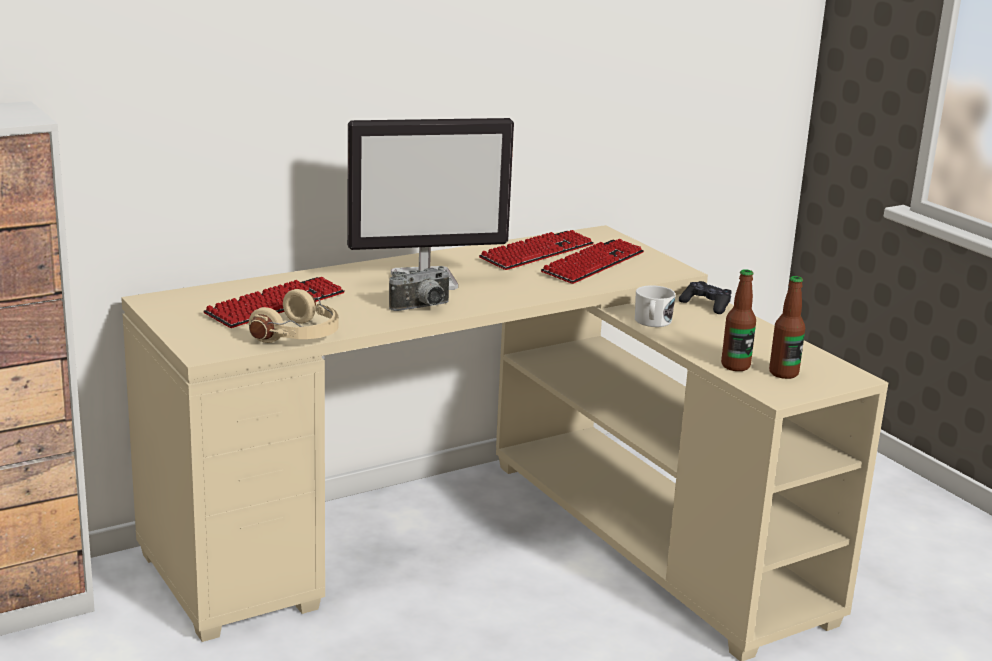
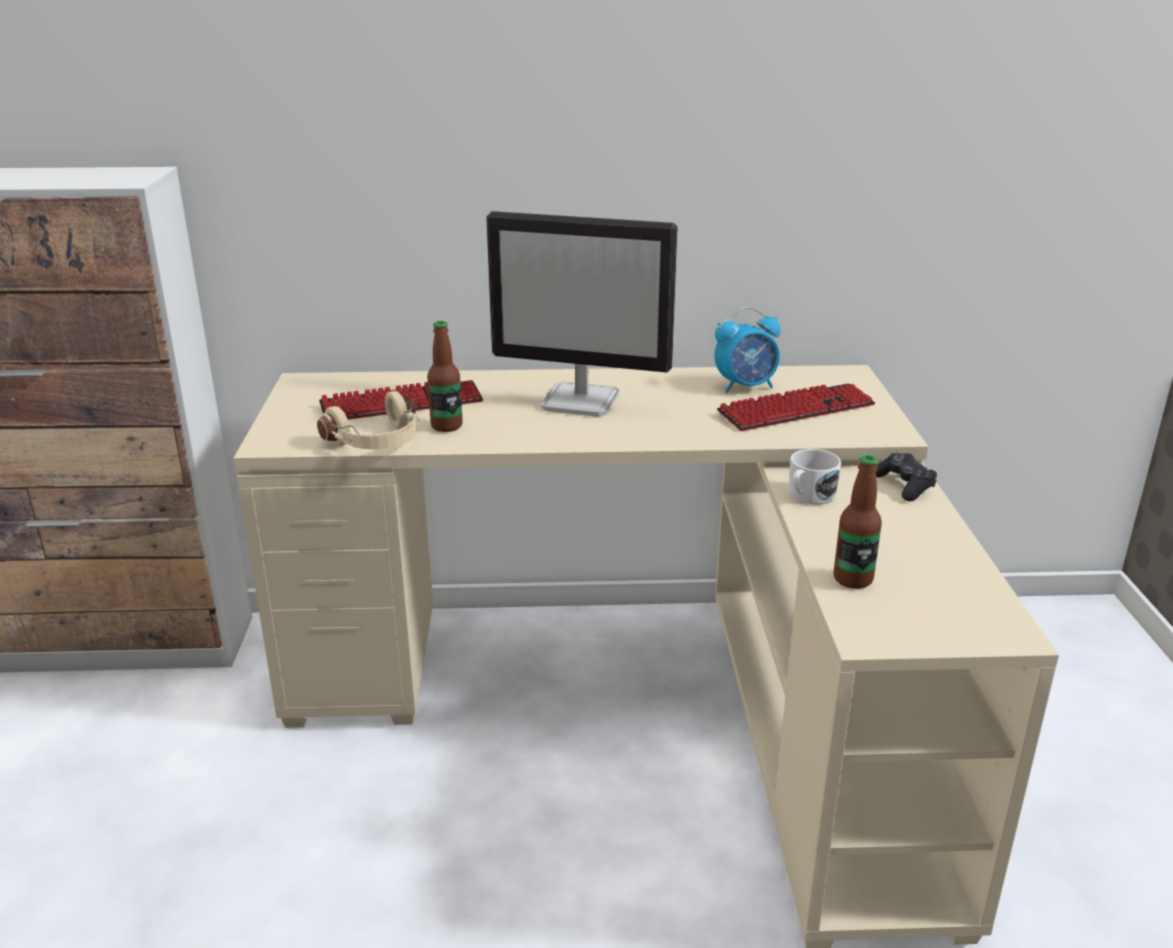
camera: 30 degrees right, 5 degrees up
camera [389,266,451,311] -> none
keyboard [479,230,594,270] -> alarm clock [714,307,780,393]
bottle [769,276,805,379] -> bottle moved to [427,321,463,432]

